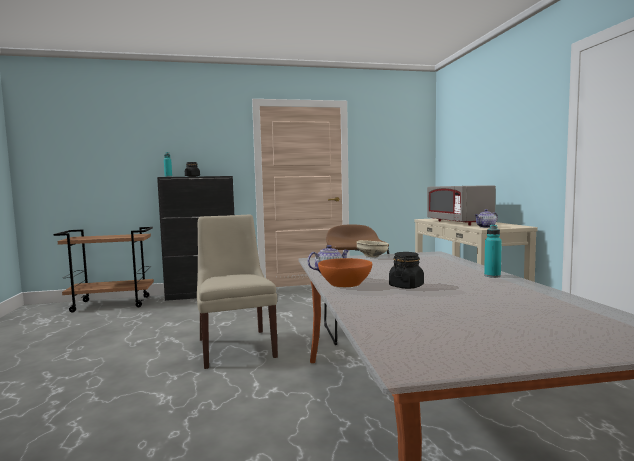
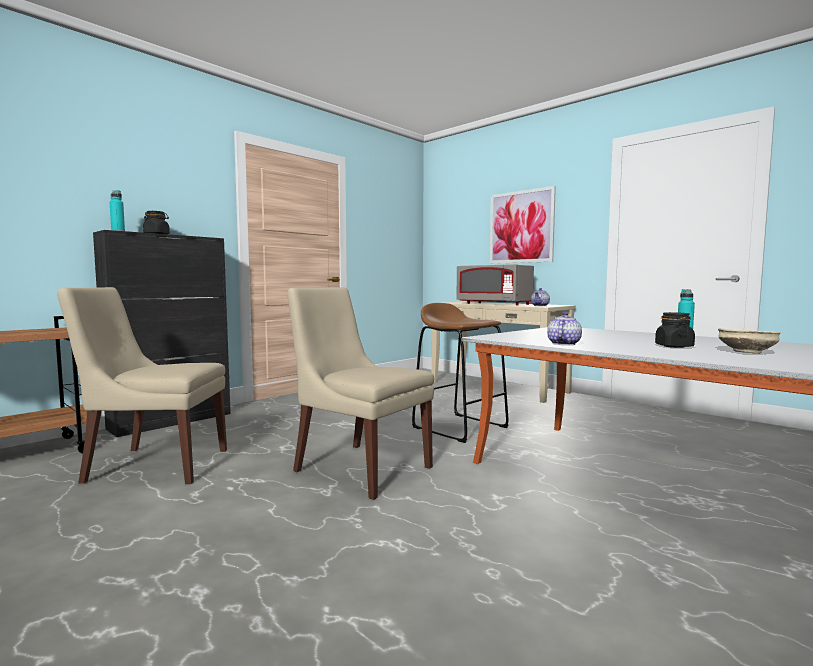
camera: 35 degrees left, 0 degrees up
orange bowl [318,258,372,287] -> none
beige bowl [356,240,389,257] -> beige bowl moved to [718,328,781,354]
none -> beige chair [57,287,227,484]
none -> picture [490,186,556,264]

